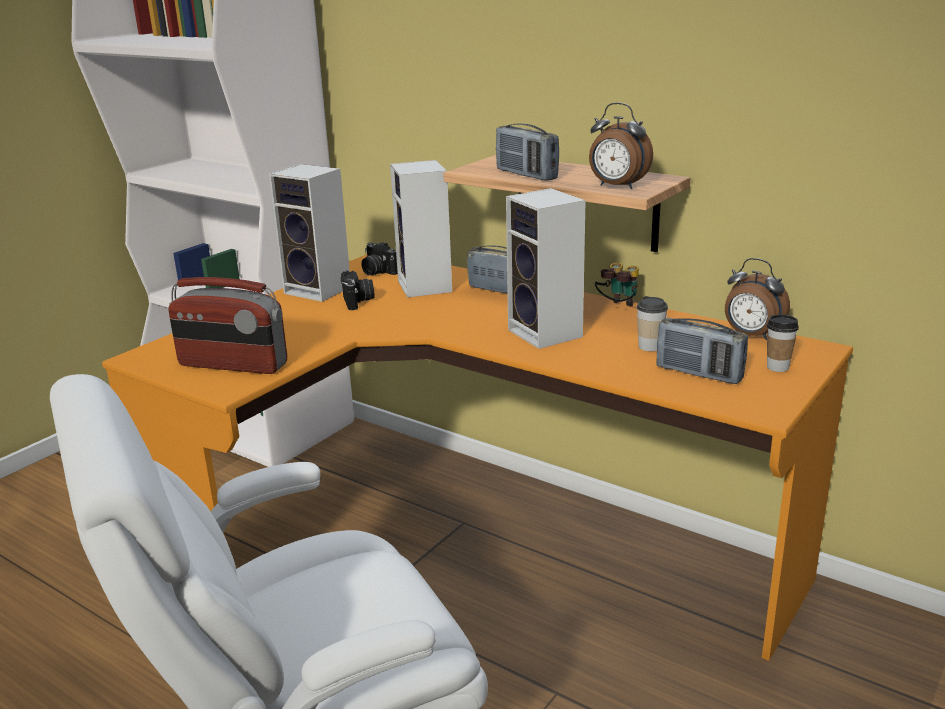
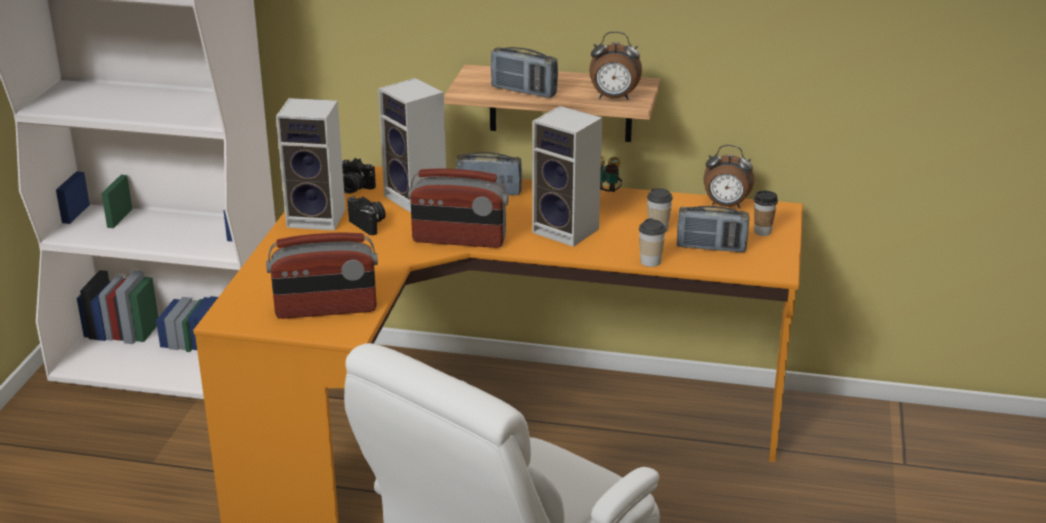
camera: 25 degrees left, 5 degrees up
none -> radio [408,169,509,248]
none -> cup [639,218,666,267]

